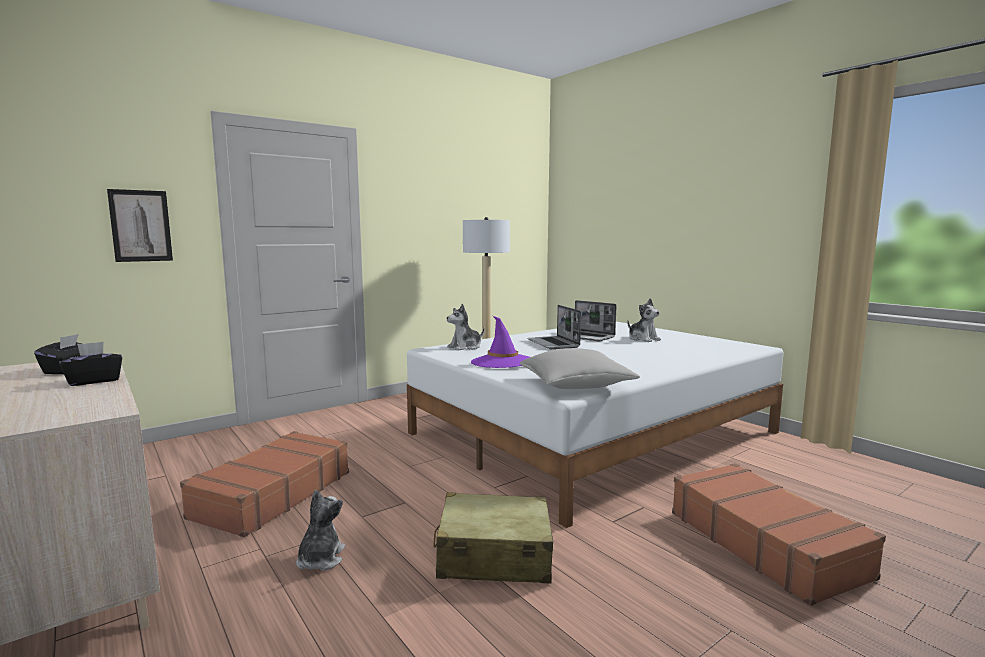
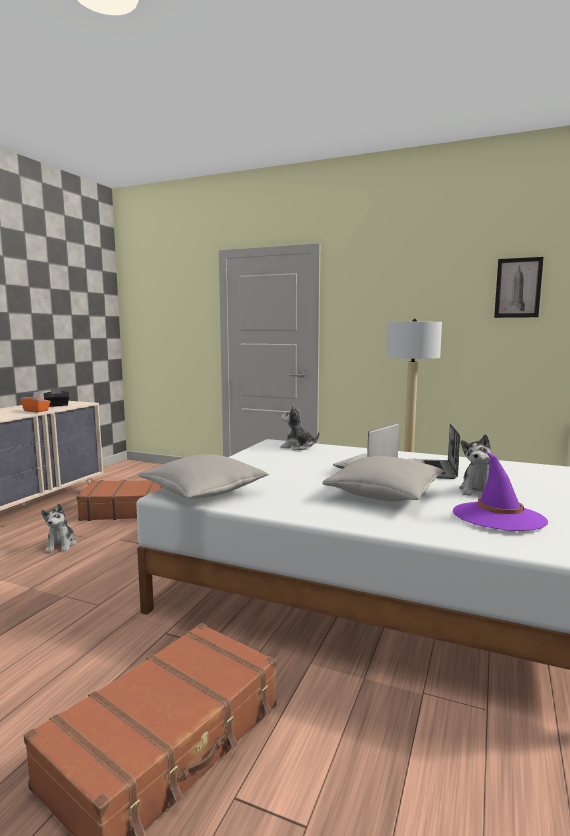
camera: 60 degrees right, 0 degrees up
black tissue box [60,342,122,386] -> orange tissue box [20,392,50,412]
picture [107,189,173,262] -> picture moved to [494,257,543,318]
plush toy [296,490,345,571] -> plush toy turned 105 degrees clockwise [41,504,77,553]
beige suitcase [433,492,553,583] -> none
purple hat [471,316,530,368] -> purple hat moved to [453,452,548,531]
none -> grey pillow [322,456,444,501]

